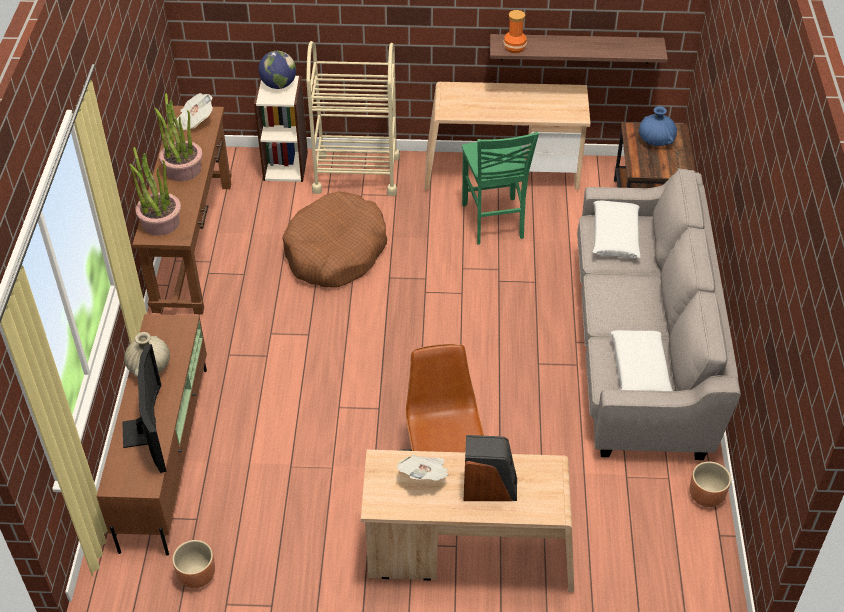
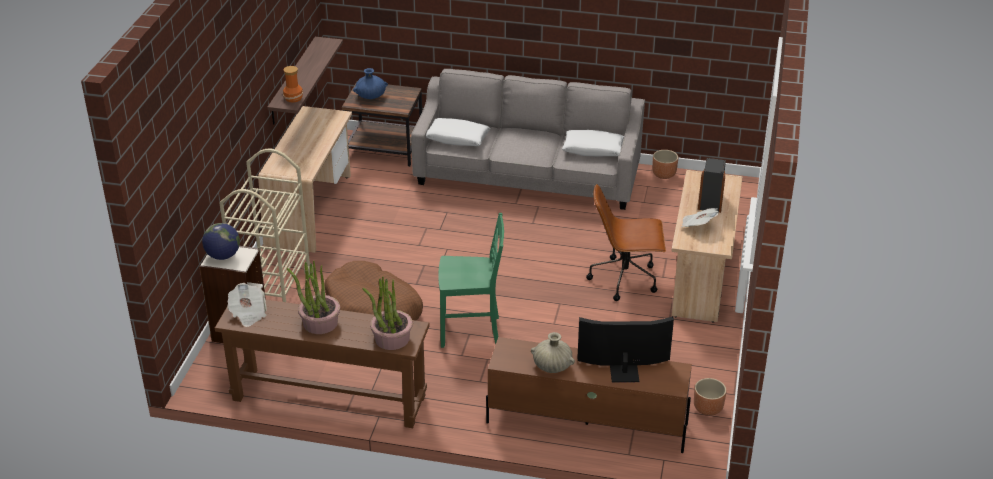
camera: 80 degrees left, 10 degrees down
green chair [462,132,539,245] -> green chair moved to [438,213,504,348]

